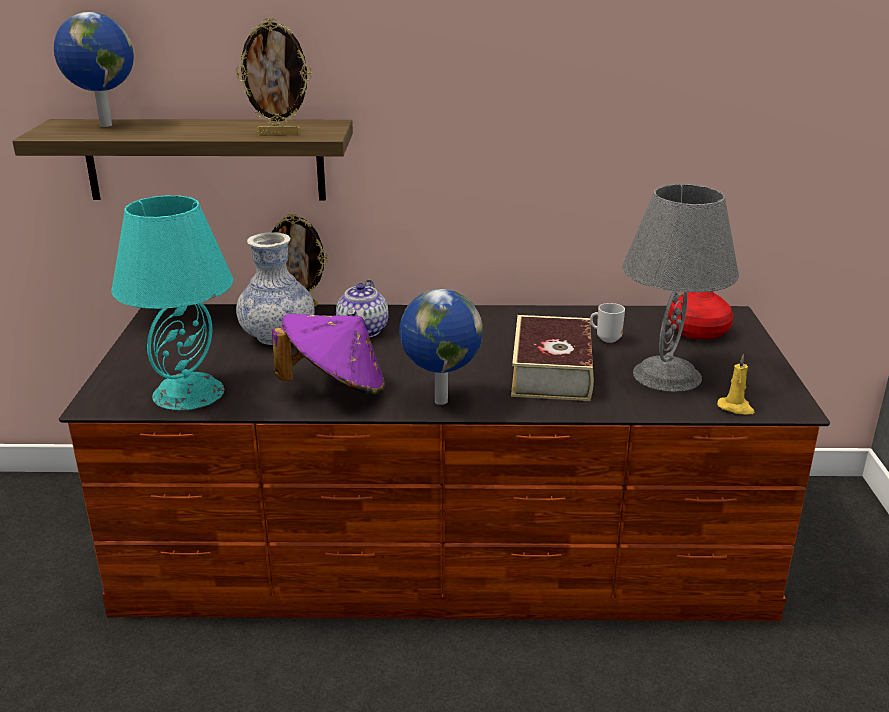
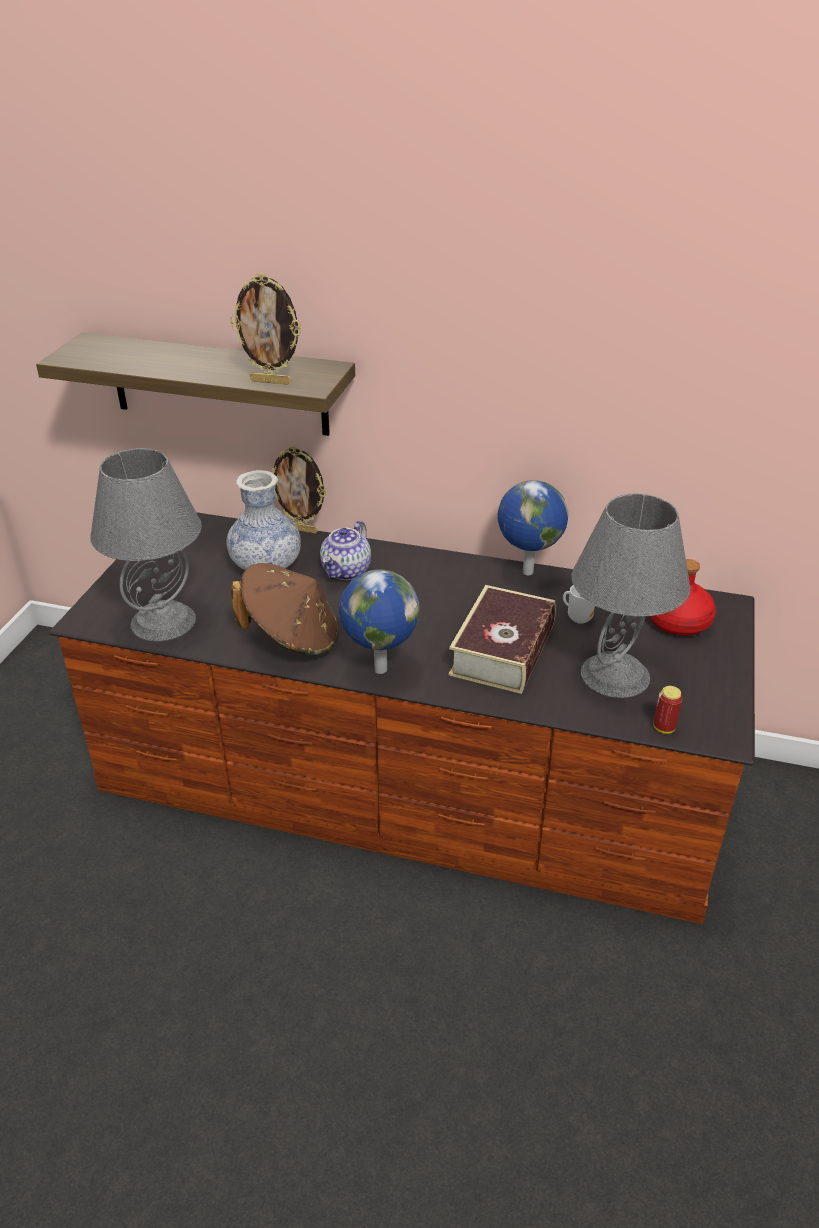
camera: 15 degrees right, 10 degrees up
globe [54,12,134,127] -> globe moved to [497,480,568,575]
turquoise table lamp [111,195,234,411] -> grey table lamp [91,448,202,641]
purple hat [272,314,385,394] -> brown hat [231,563,339,655]
yellow candle [717,354,755,415] -> can [653,686,683,734]

